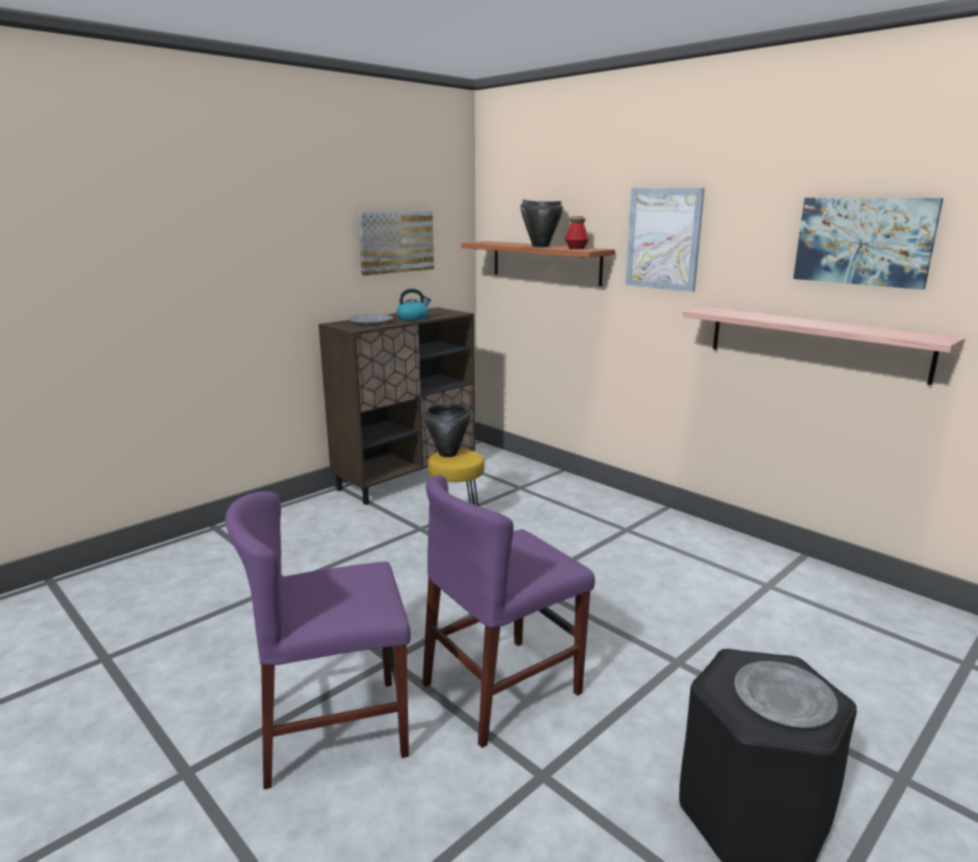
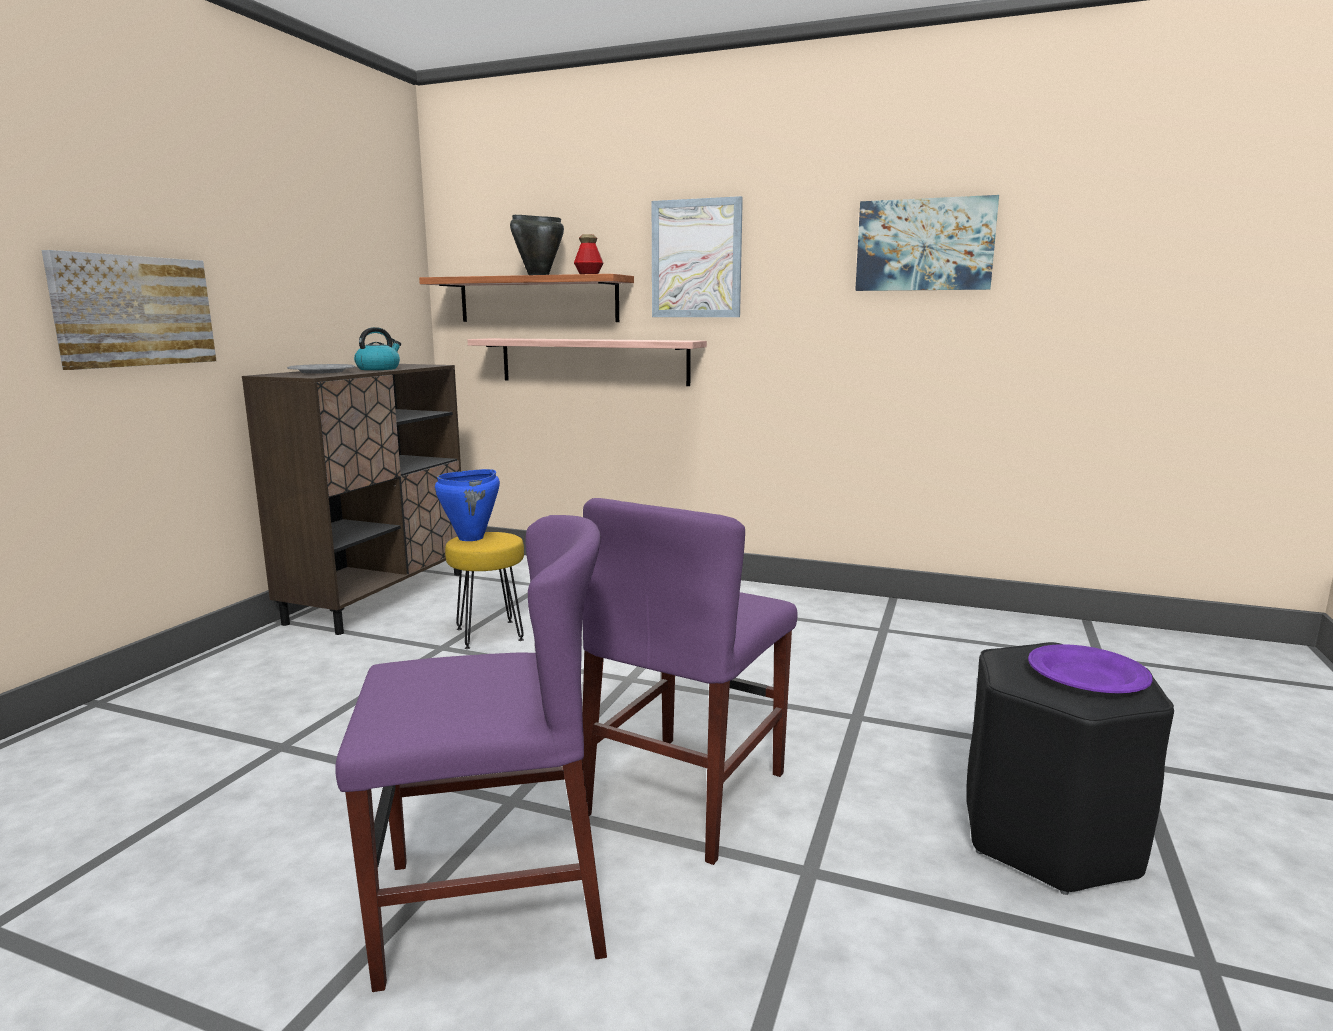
camera: 25 degrees left, 5 degrees down
purple chair [225,491,411,789] -> purple chair turned 150 degrees counterclockwise [335,515,607,992]
picture [358,211,434,276] -> picture moved to [42,250,216,370]
black cooking pot [424,404,471,457] -> blue cooking pot [435,469,500,541]
shelf [683,307,965,385] -> shelf moved to [467,338,707,386]
grey plate [735,661,838,728] -> purple plate [1028,644,1152,693]

